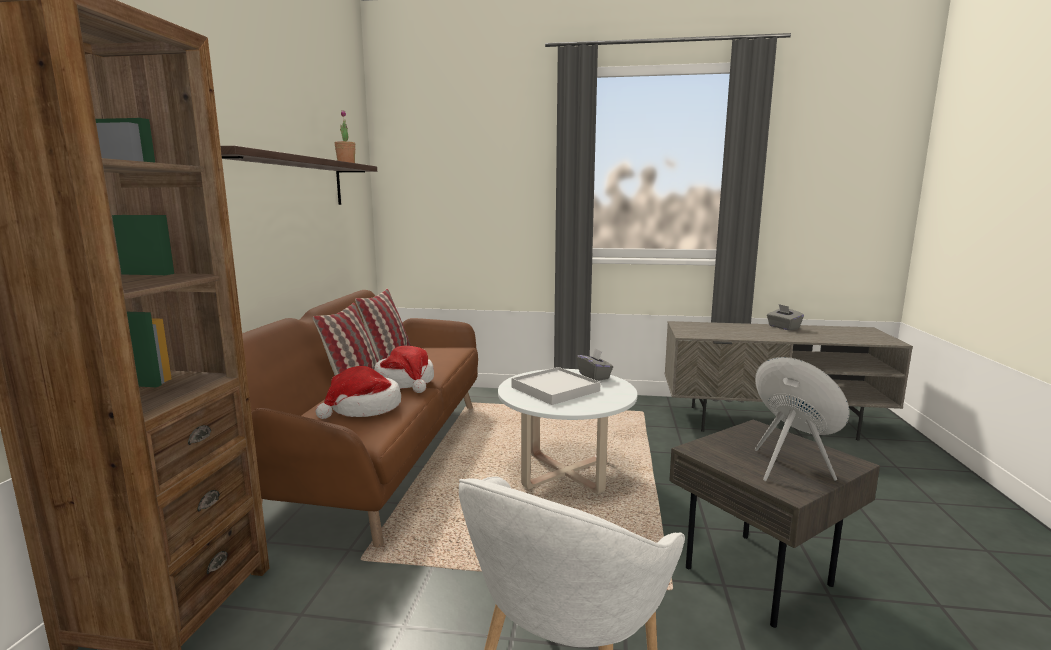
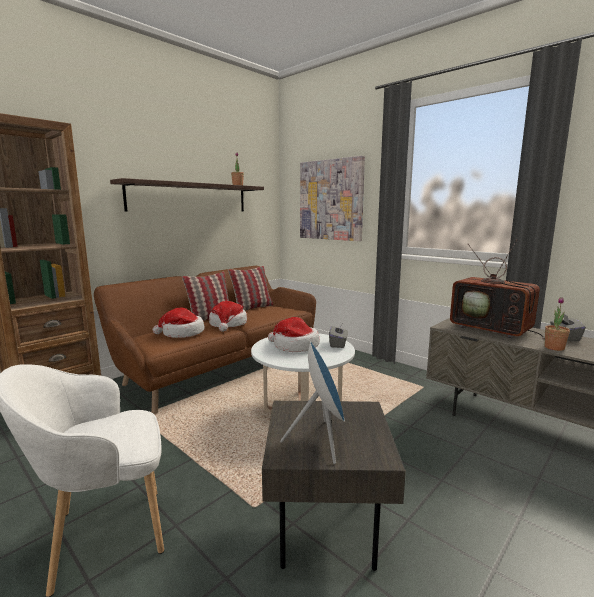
camera: 35 degrees right, 0 degrees up
white tray [511,367,601,405] -> hat [268,317,320,352]
none -> picture [300,156,365,241]
none -> television [450,239,545,339]
none -> potted plant [545,297,570,351]

